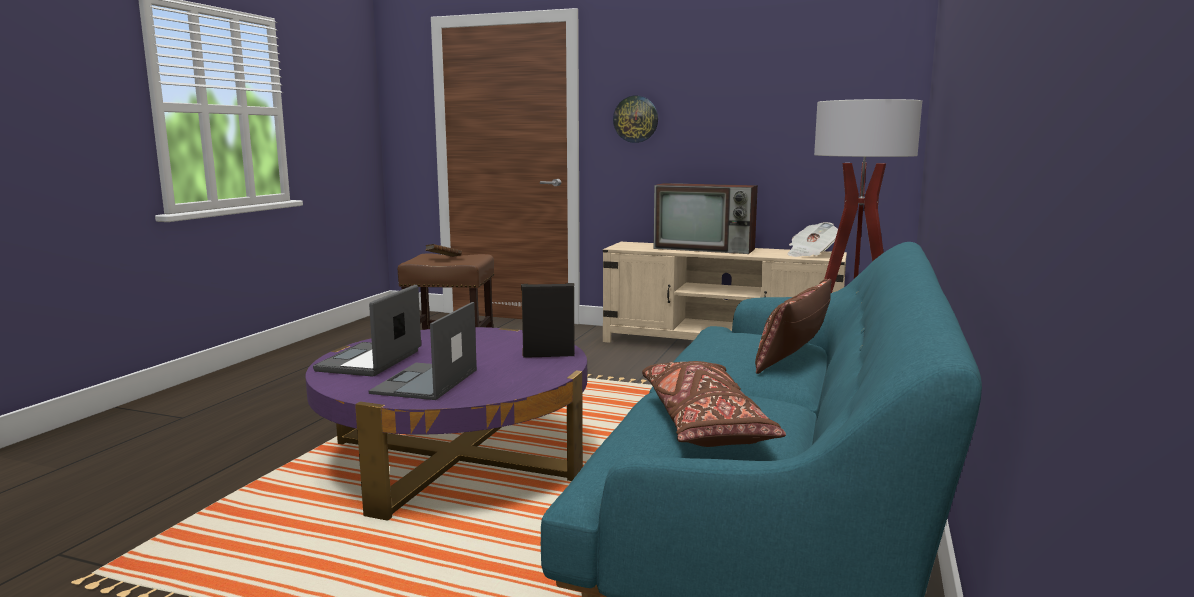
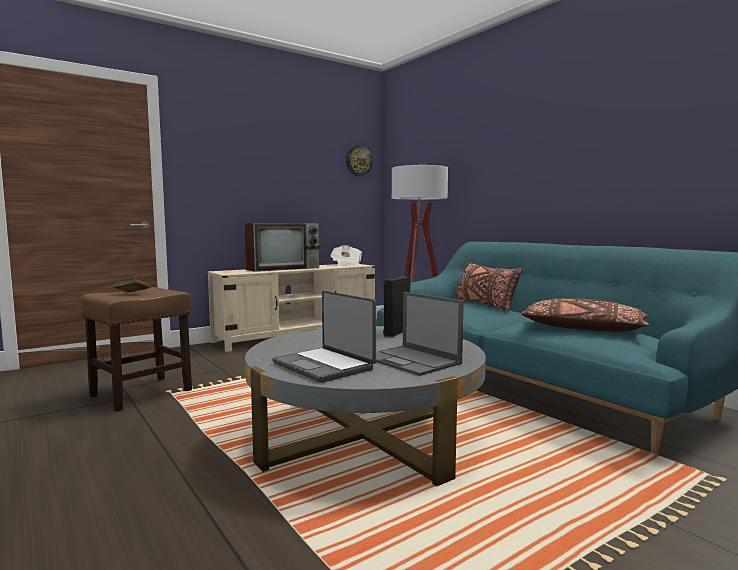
camera: 55 degrees left, 5 degrees down
purple coffee table [306,327,587,521] -> grey coffee table [245,326,486,486]
wall clock [613,96,658,143] -> wall clock moved to [346,145,372,176]

